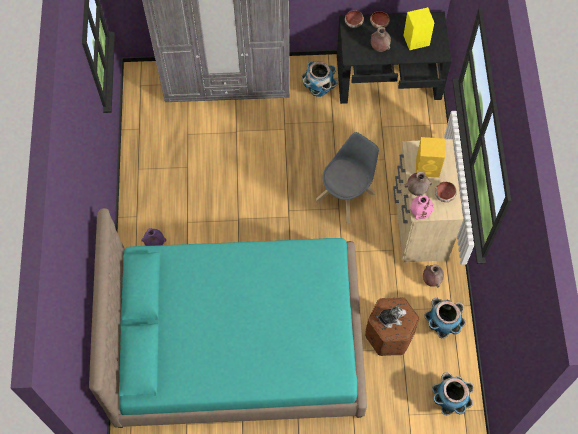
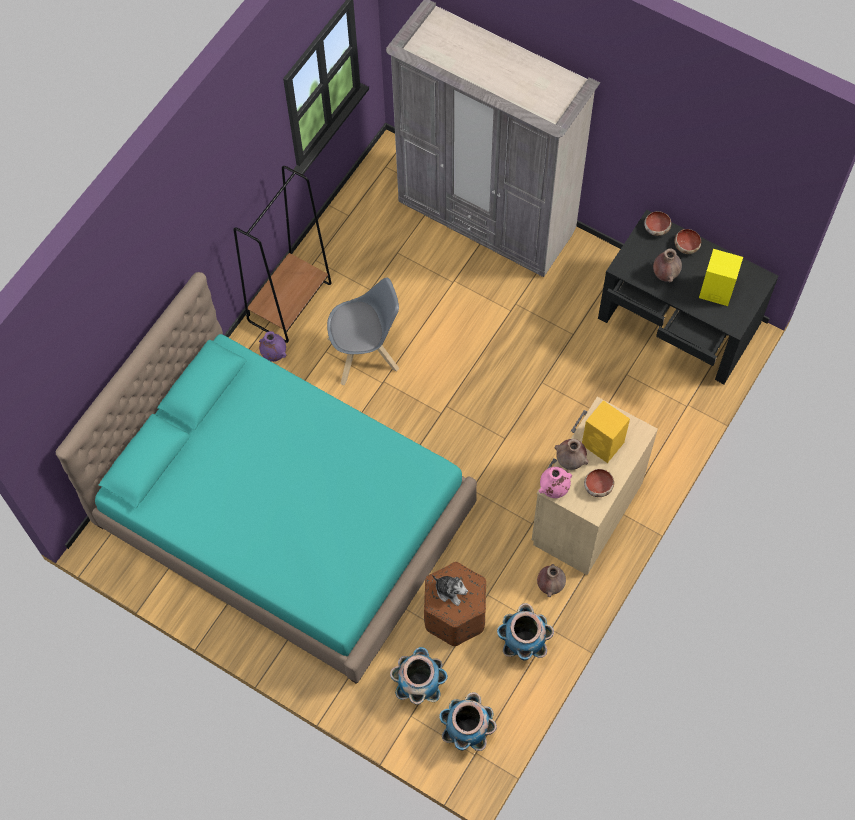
camera: 35 degrees right, 0 degrees up
planter [301,61,337,97] -> planter moved to [390,647,448,705]
grey chair [316,132,379,223] -> grey chair moved to [327,278,399,385]
none -> clothes rack [233,166,331,343]

